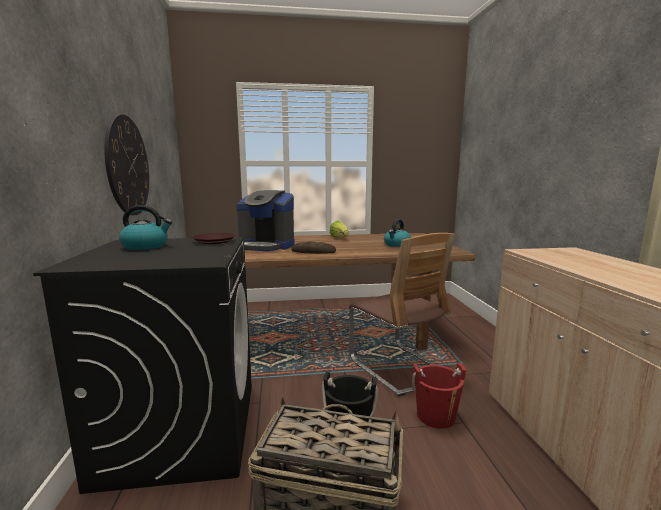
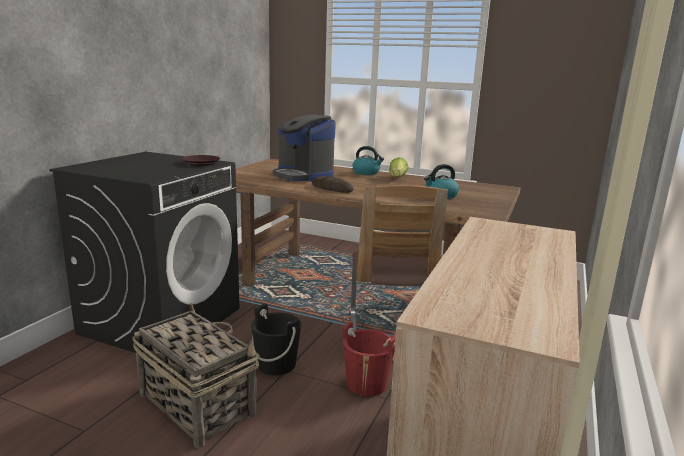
camera: 30 degrees right, 5 degrees up
wall clock [104,114,149,215] -> none
kettle [119,205,172,250] -> kettle moved to [352,146,384,175]

